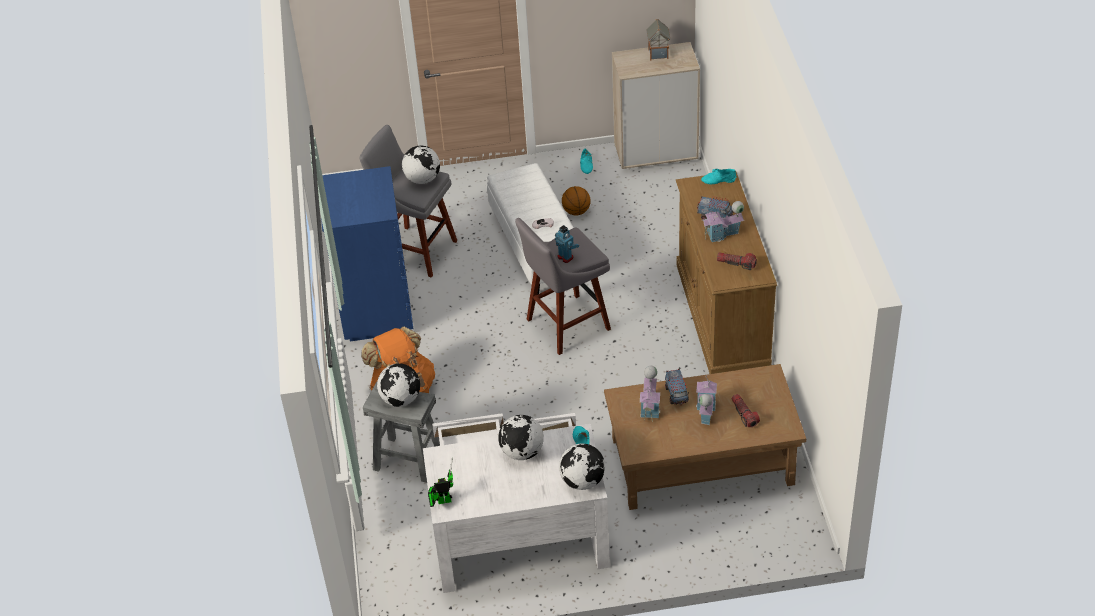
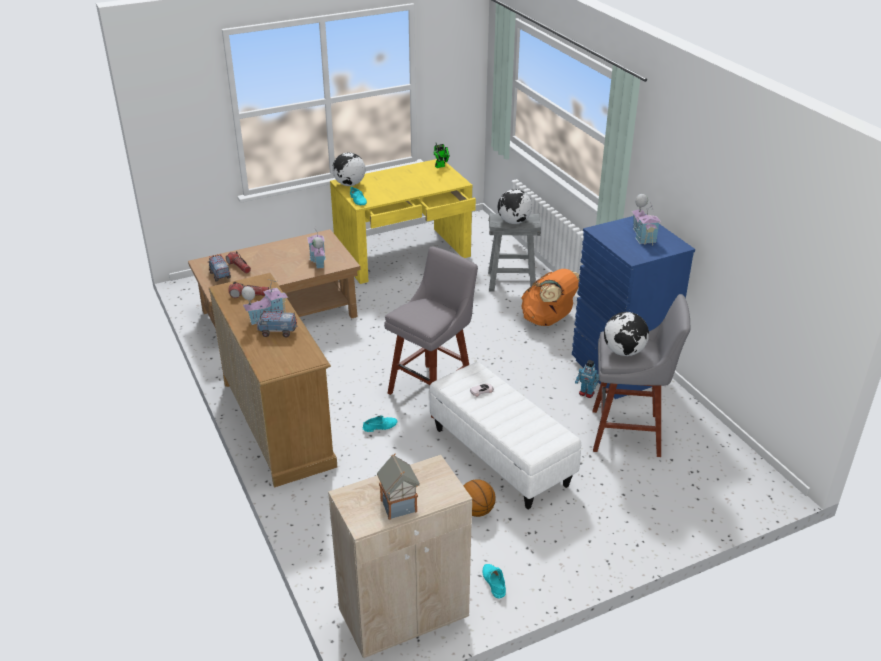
camera: 160 degrees right, 10 degrees down
white desk [423,413,610,593] -> yellow desk [330,159,476,284]
globe [498,415,544,460] -> none
toy robot [555,225,579,263] -> toy robot moved to [575,360,599,398]
toy truck [665,368,689,406] -> toy truck moved to [208,254,231,281]
toy house [696,375,717,425] -> toy house moved to [632,194,661,246]
turquoise shoe [701,168,736,184] -> turquoise shoe moved to [363,415,397,432]

